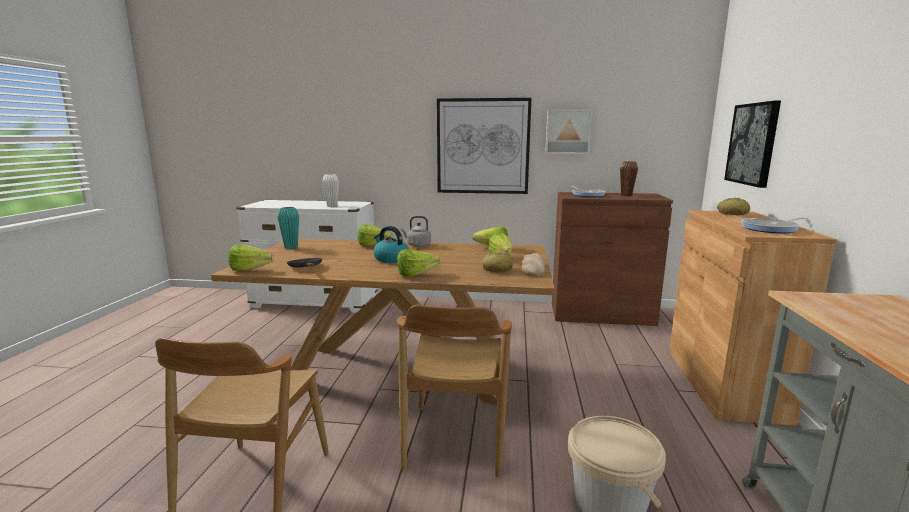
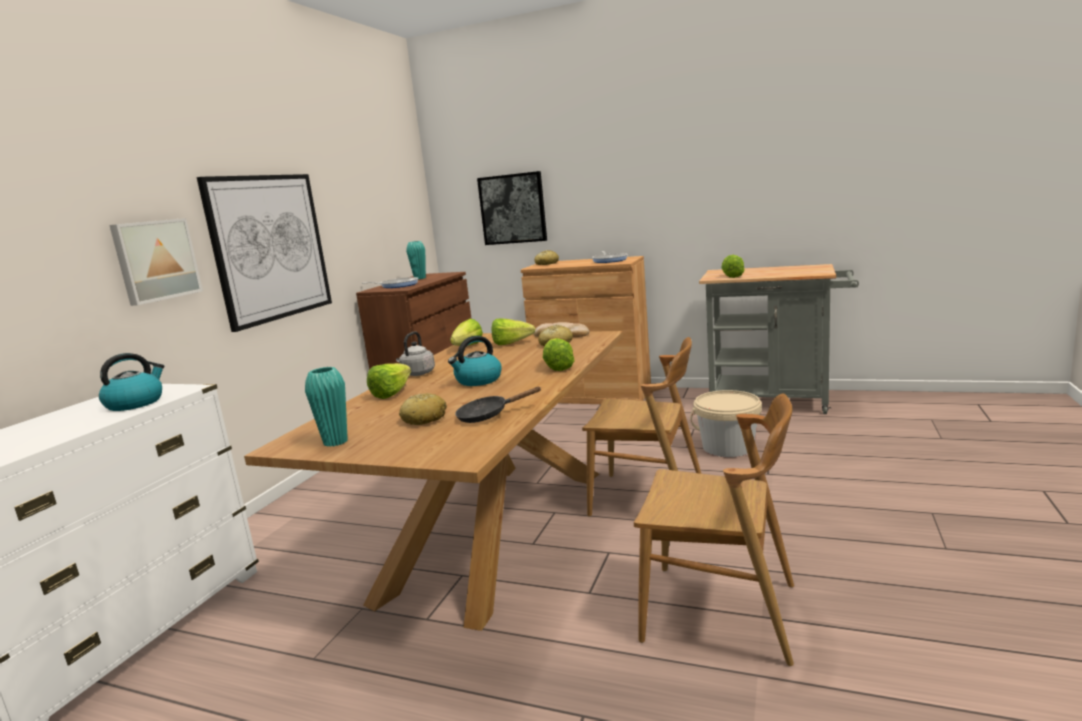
camera: 75 degrees left, 0 degrees up
lettuce [228,244,274,271] -> lettuce moved to [721,255,745,278]
white vase [322,174,339,207] -> kettle [99,353,164,411]
picture [545,109,593,154] -> picture moved to [109,218,203,306]
brown vase [620,161,638,196] -> turquoise vase [406,241,426,279]
none -> bread [399,393,447,425]

